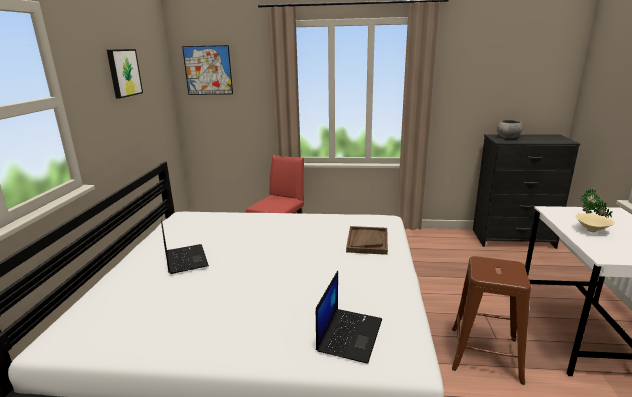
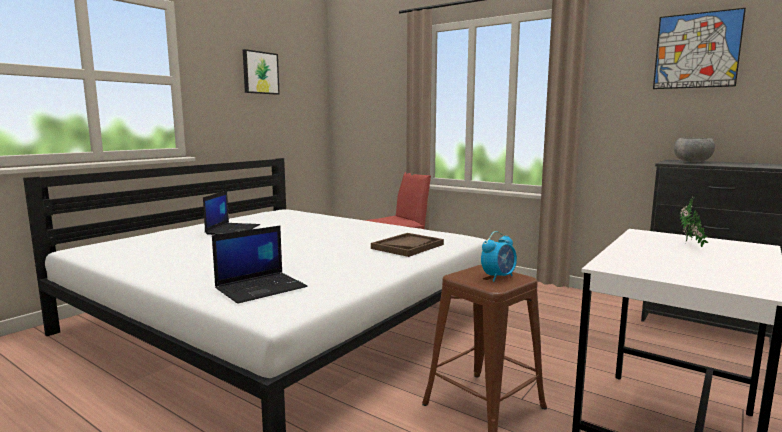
camera: 30 degrees right, 10 degrees down
picture [182,45,233,95] -> picture moved to [653,8,746,89]
beige bowl [575,213,615,232] -> none
none -> alarm clock [481,231,517,282]

